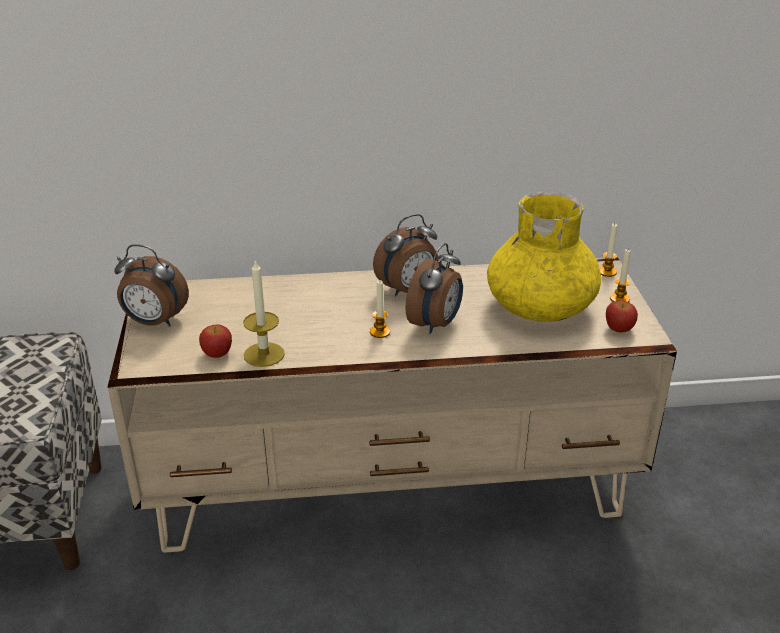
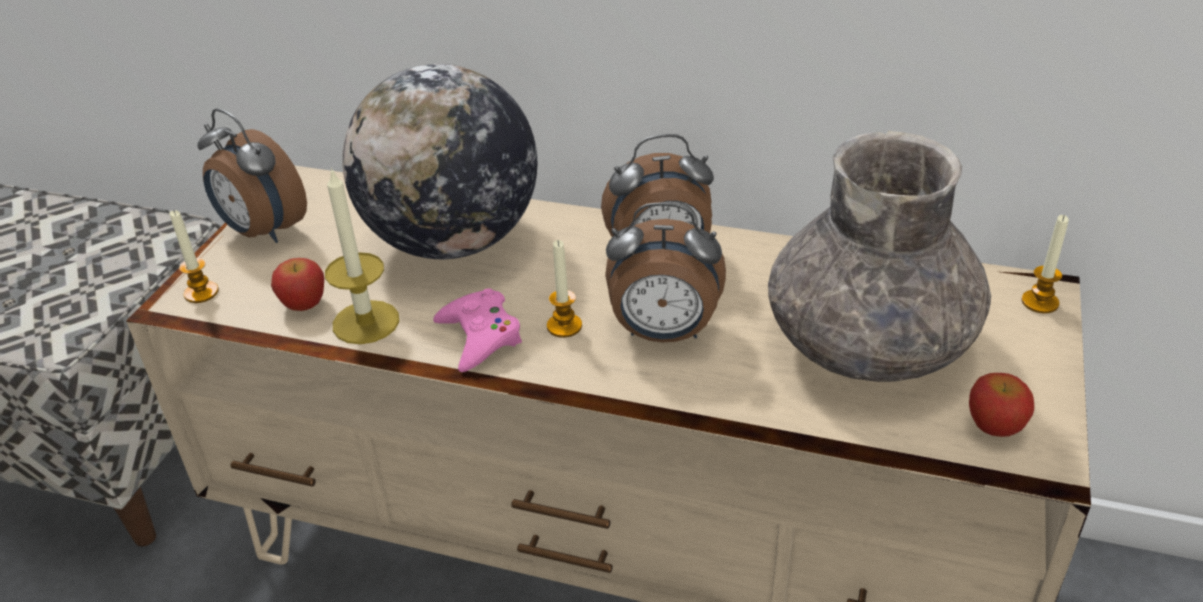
camera: 25 degrees right, 5 degrees up
alarm clock [405,243,463,334] -> alarm clock turned 45 degrees clockwise [605,202,726,343]
yellow vase [487,191,602,321] -> grey vase [768,131,991,382]
candle [610,249,631,302] -> candle moved to [169,210,219,303]
none -> globe [342,64,537,259]
none -> pink game controller [433,288,522,372]

